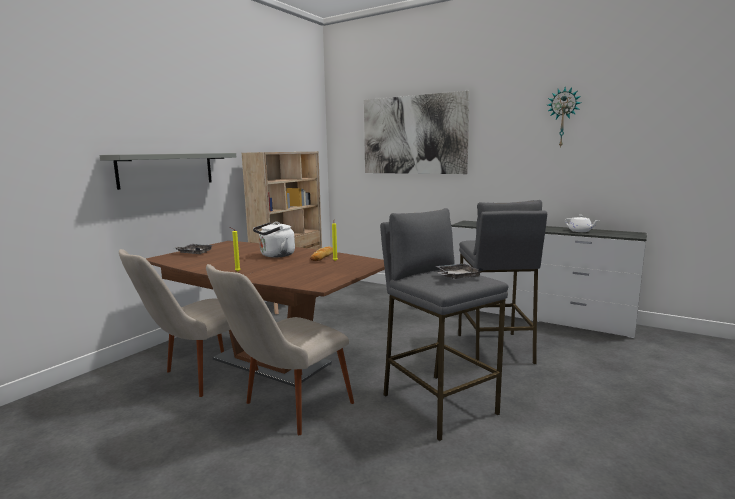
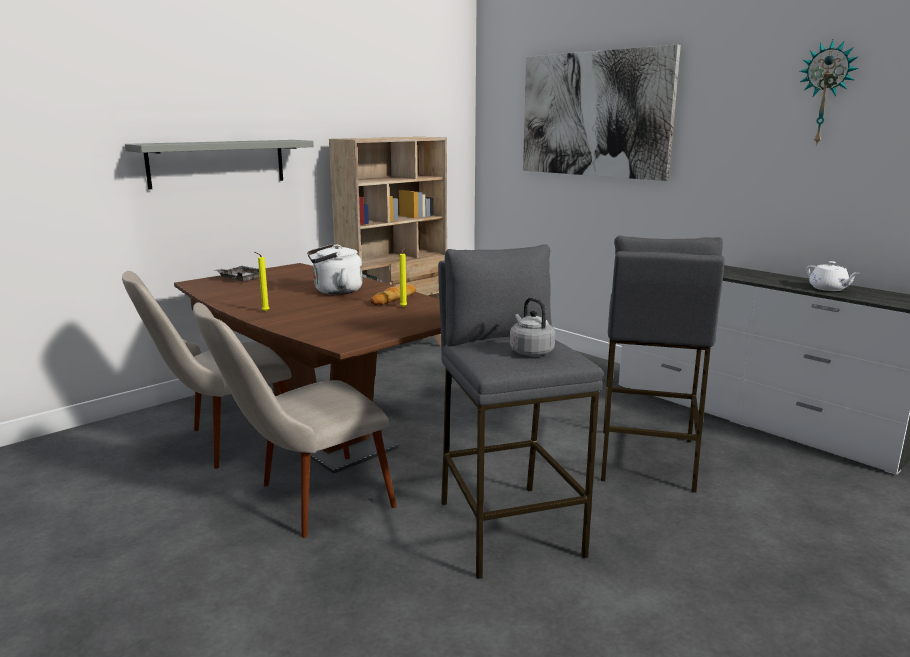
camera: 15 degrees right, 5 degrees up
grey tray [435,263,484,279] -> grey kettle [510,297,555,356]

